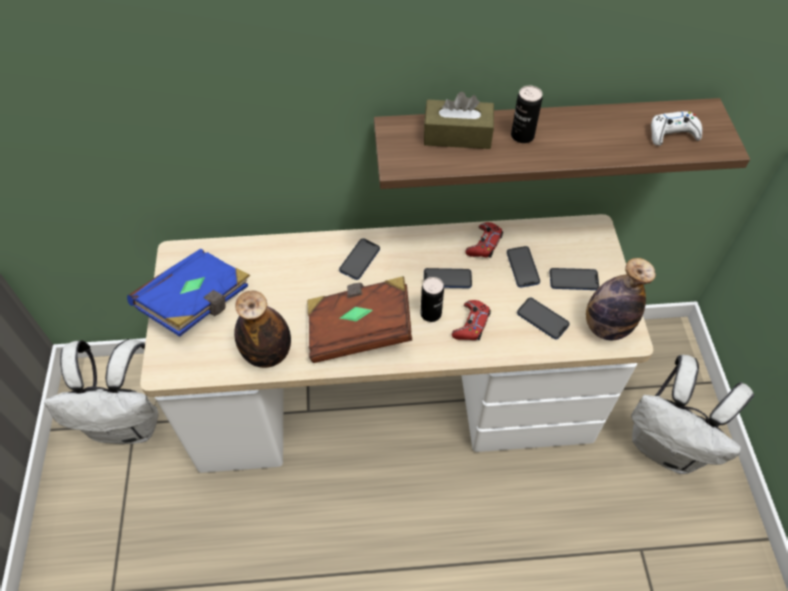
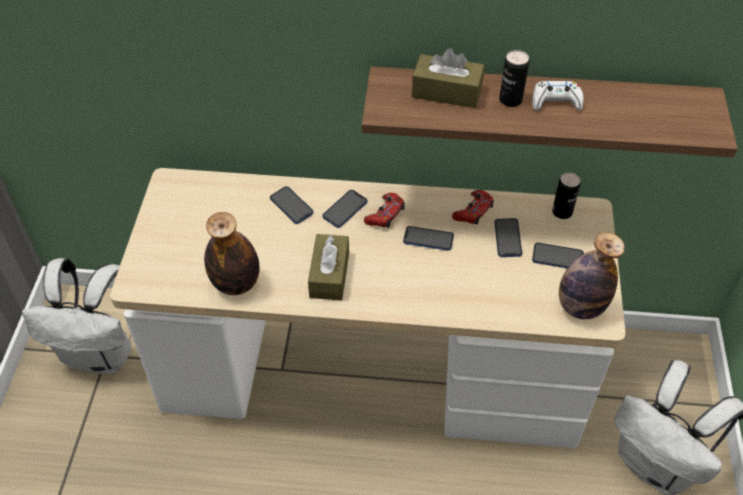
camera: 10 degrees right, 5 degrees down
blue book [127,249,250,337] -> none
brown book [307,276,412,363] -> brown tissue box [308,234,349,301]
can [420,277,444,322] -> can moved to [552,172,580,219]
red game controller [452,300,491,340] -> red game controller moved to [364,193,405,228]
phone [517,298,570,339] -> phone moved to [270,186,314,224]
white game controller [651,111,702,146] -> white game controller moved to [532,81,584,111]

